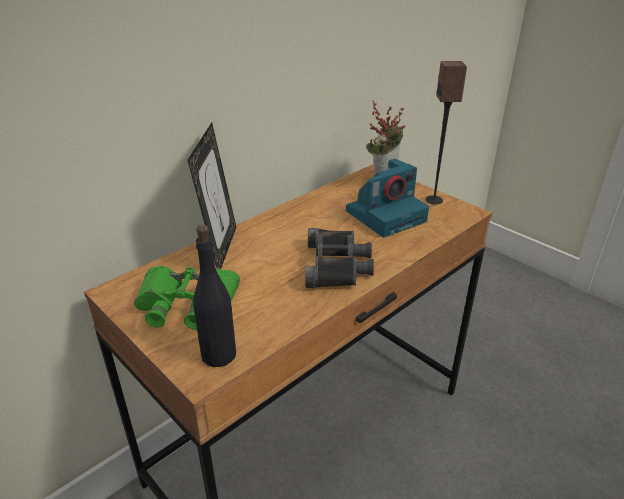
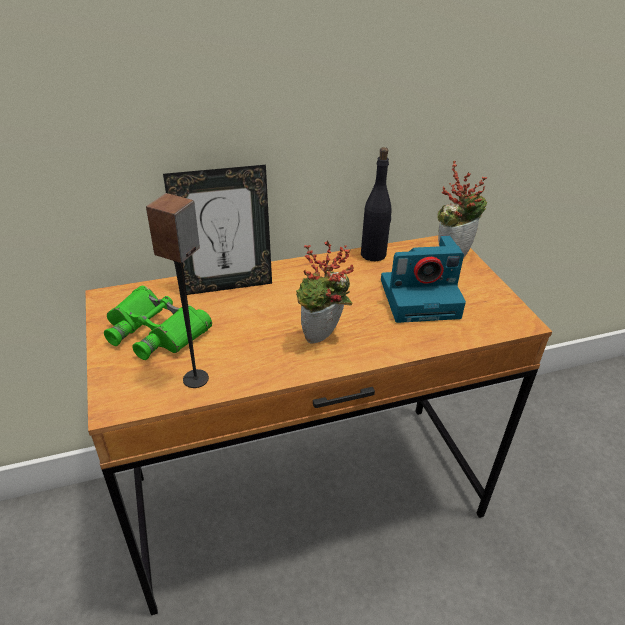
camera: 25 degrees right, 5 degrees up
picture frame [188,122,236,269] -> picture frame turned 45 degrees clockwise [163,165,272,295]
black bottle [193,225,236,367] -> black bottle moved to [361,147,391,261]
black binoculars [305,228,374,288] -> potted plant [296,240,354,344]
speaker [425,61,467,204] -> speaker moved to [146,193,209,388]

